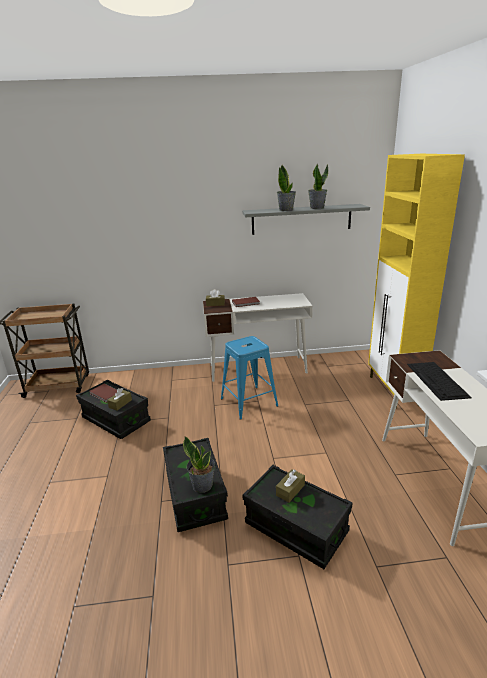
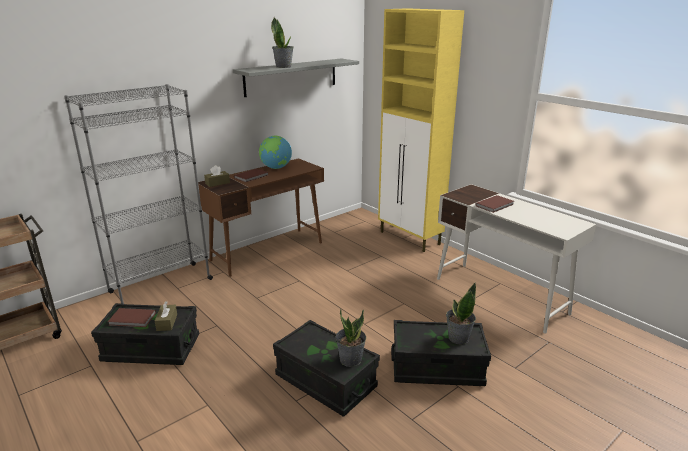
camera: 35 degrees left, 0 degrees up
white desk [203,293,313,382] -> brown desk [198,158,324,277]
blue stool [221,336,278,420] -> none
brown tissue box [276,469,305,502] -> none
potted plant [308,164,328,209] -> potted plant moved to [446,283,476,345]
keyboard [407,362,472,401] -> brown book [475,195,514,213]
none -> grey bookcase [64,84,213,304]
none -> globe [259,136,292,169]

